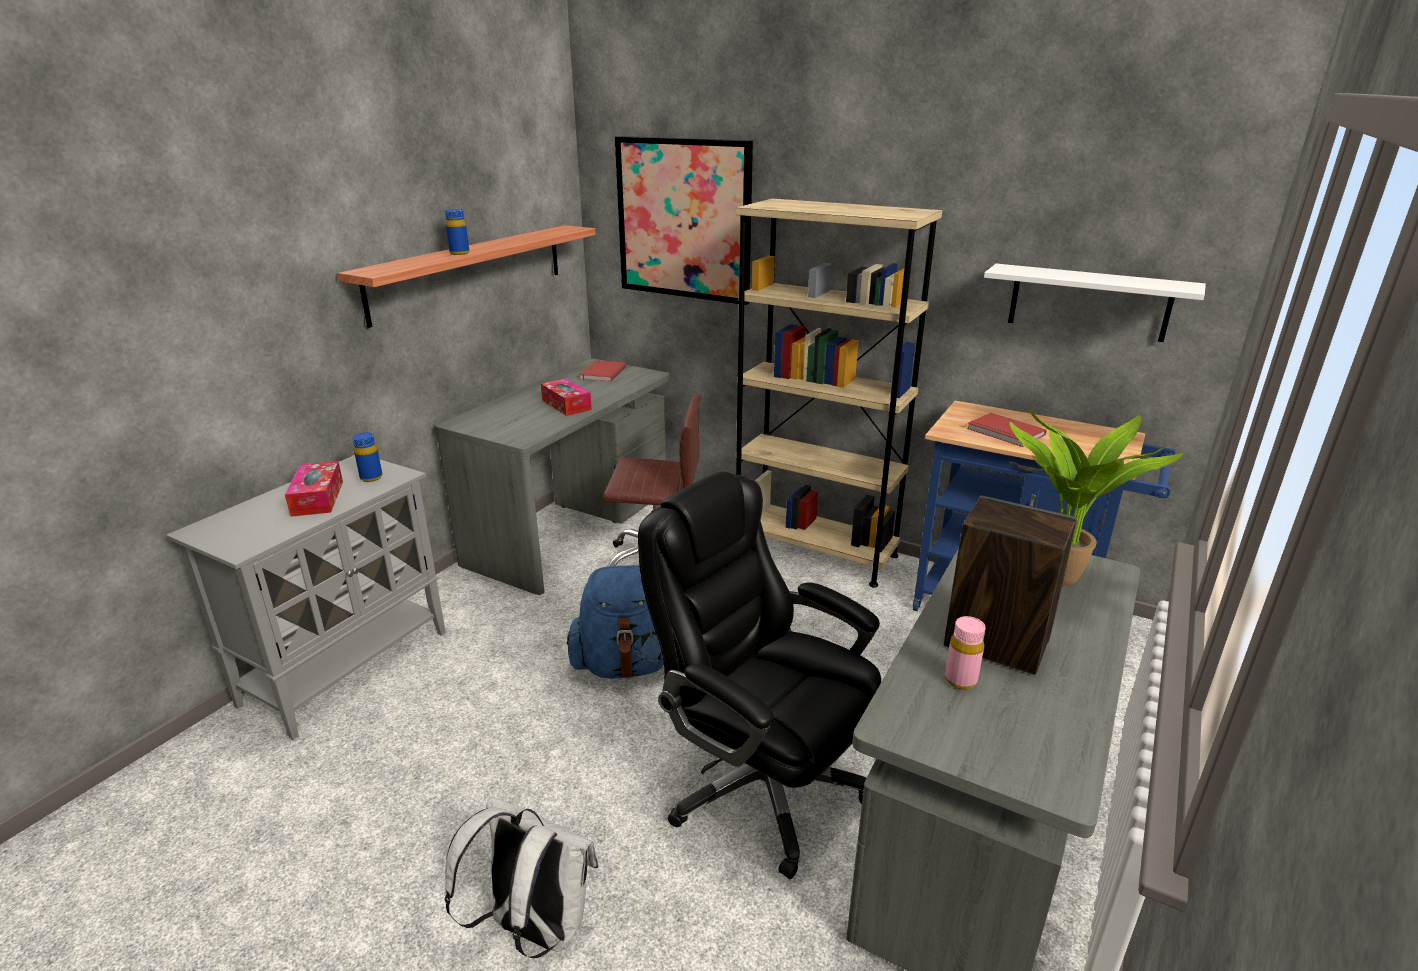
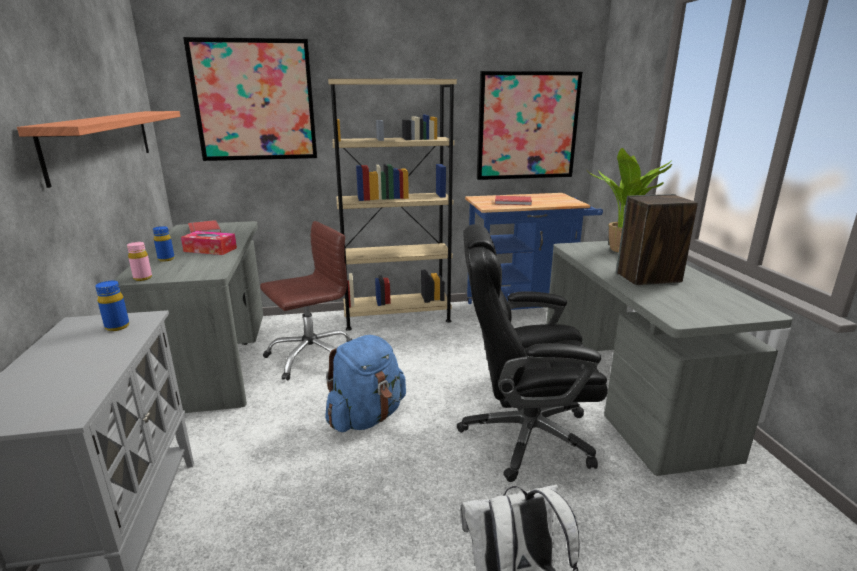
camera: 40 degrees left, 5 degrees down
tissue box [285,461,343,517] -> none
blue bottle [445,209,469,255] -> blue bottle moved to [153,226,175,262]
pink bottle [945,616,986,690] -> pink bottle moved to [127,242,152,281]
white shelf [984,264,1206,342] -> picture [477,71,583,180]

